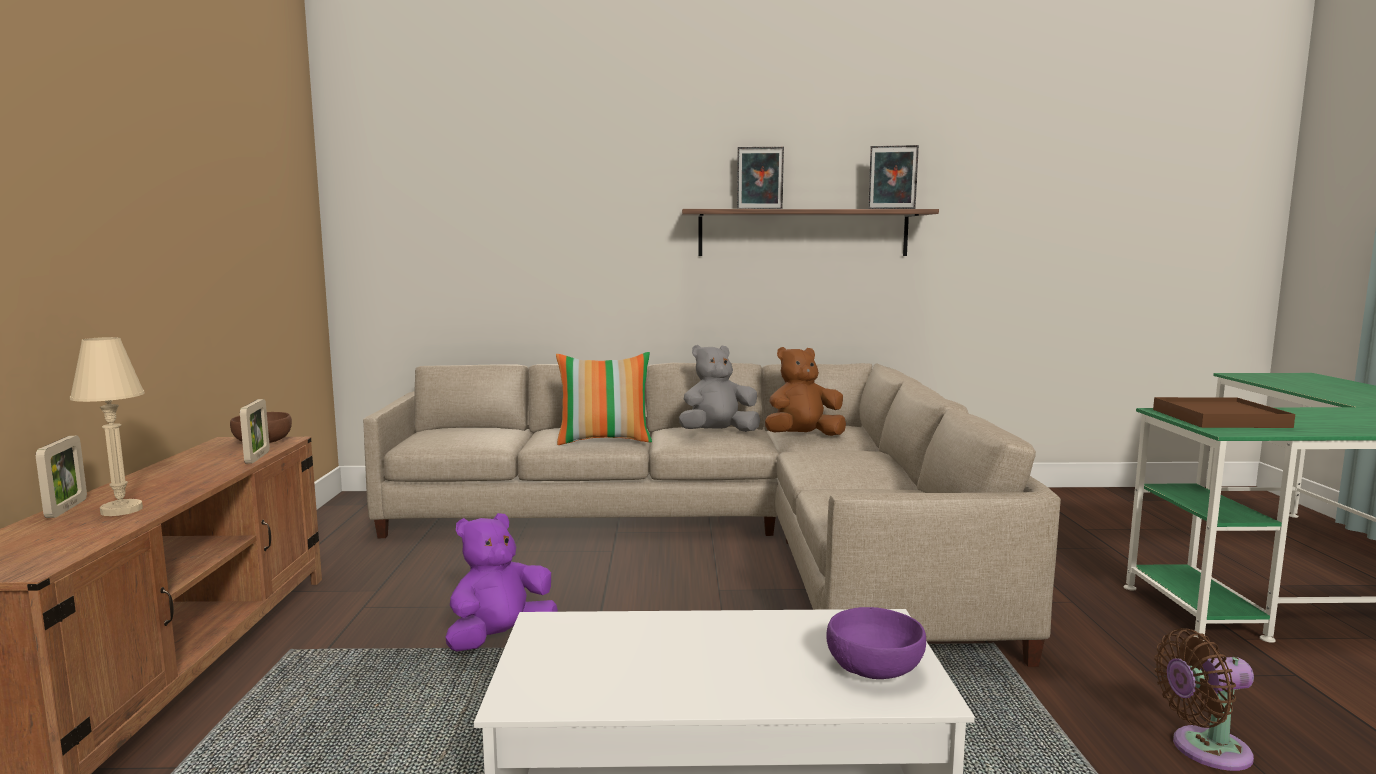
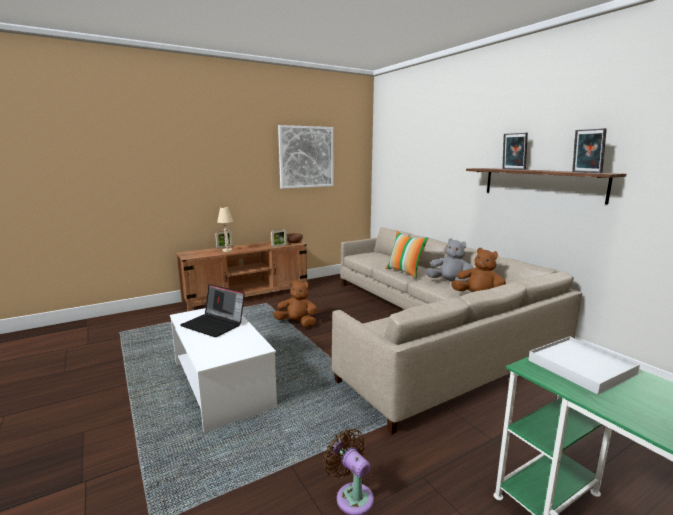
camera: 60 degrees right, 5 degrees up
purple plush toy [445,513,558,651] -> brown plush toy [273,280,317,327]
purple bowl [826,607,926,679] -> none
brown tray [1153,397,1295,428] -> white tray [528,336,640,394]
none -> laptop [180,284,245,337]
none -> picture [278,125,333,189]

